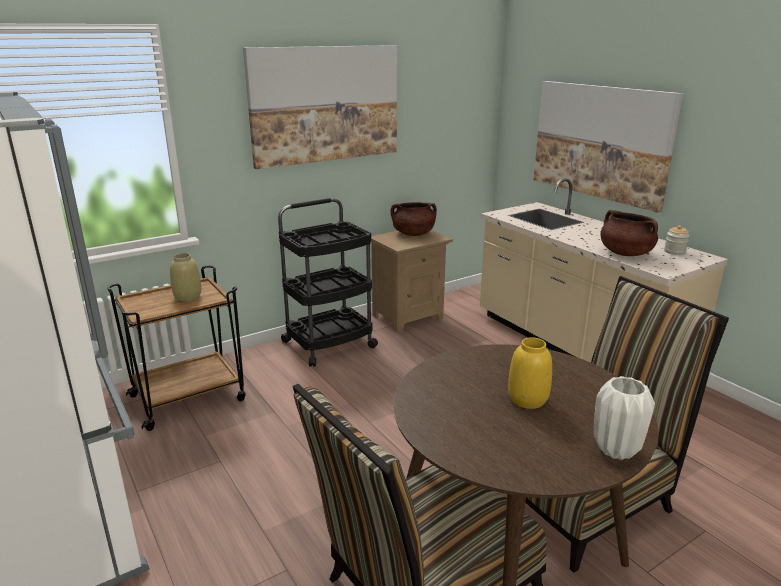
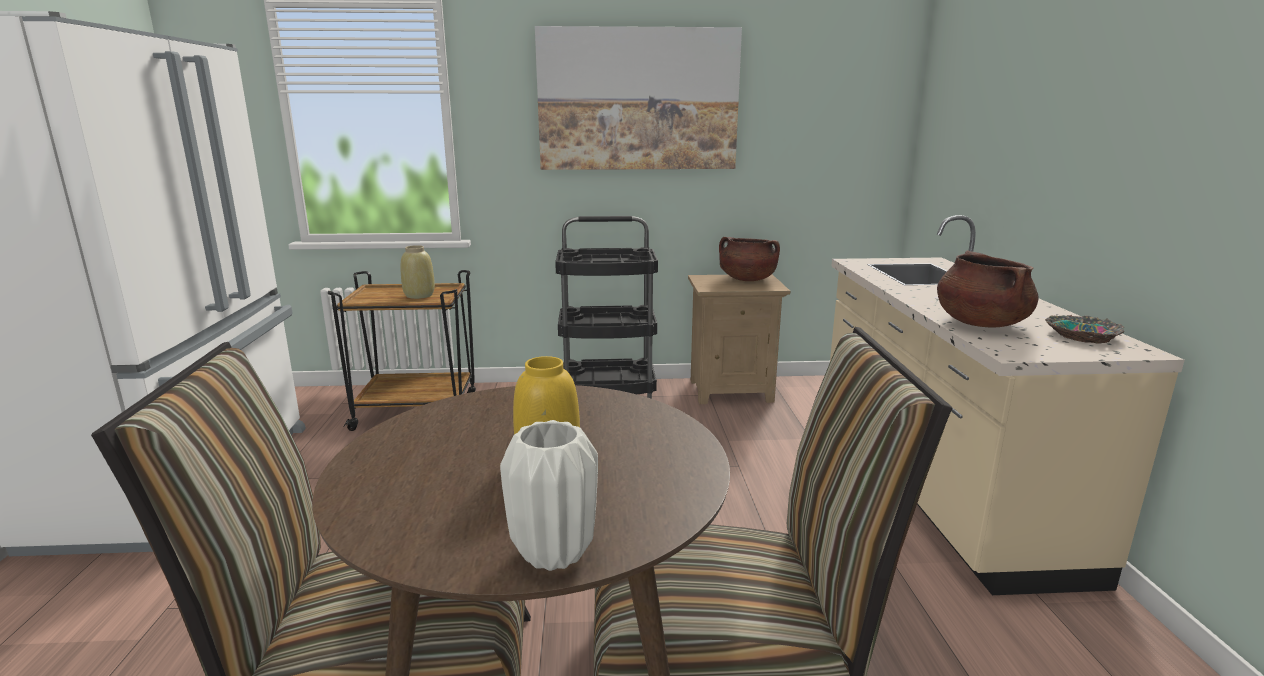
camera: 30 degrees right, 5 degrees down
picture [534,81,684,213] -> none
jar [664,225,690,255] -> bowl [1045,315,1125,344]

